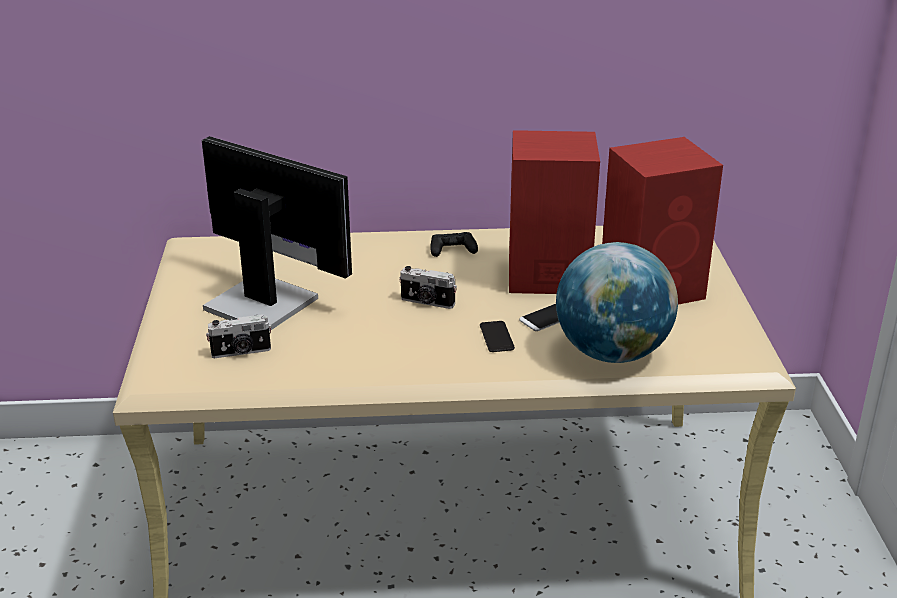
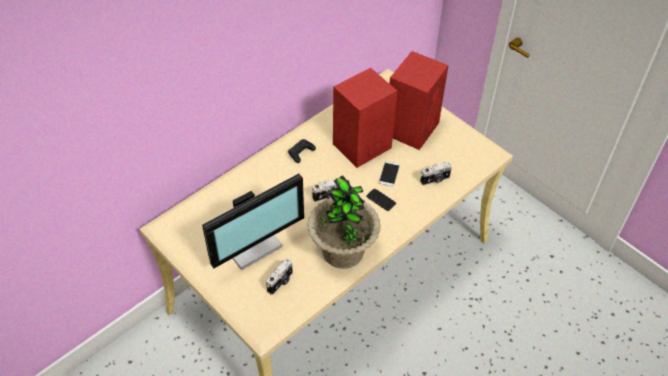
camera: 40 degrees left, 20 degrees up
monitor [202,136,352,331] -> monitor turned 150 degrees clockwise [202,173,304,270]
globe [556,242,678,363] -> camera [420,162,452,185]
none -> potted plant [307,175,381,269]

